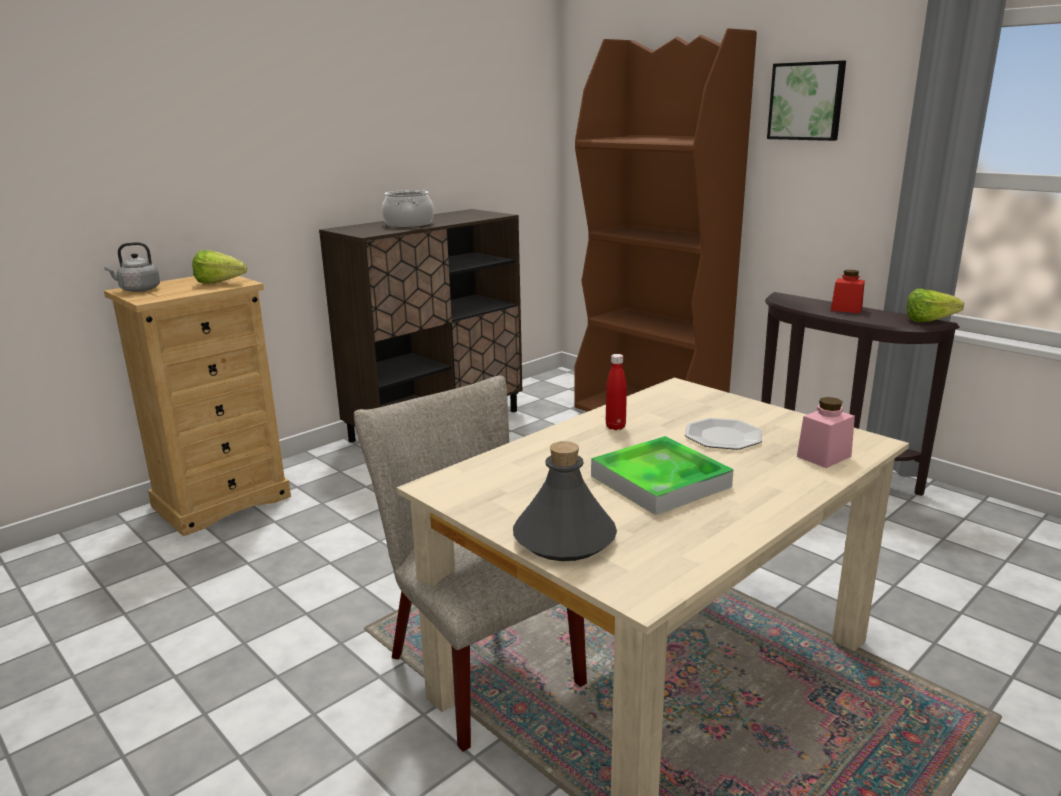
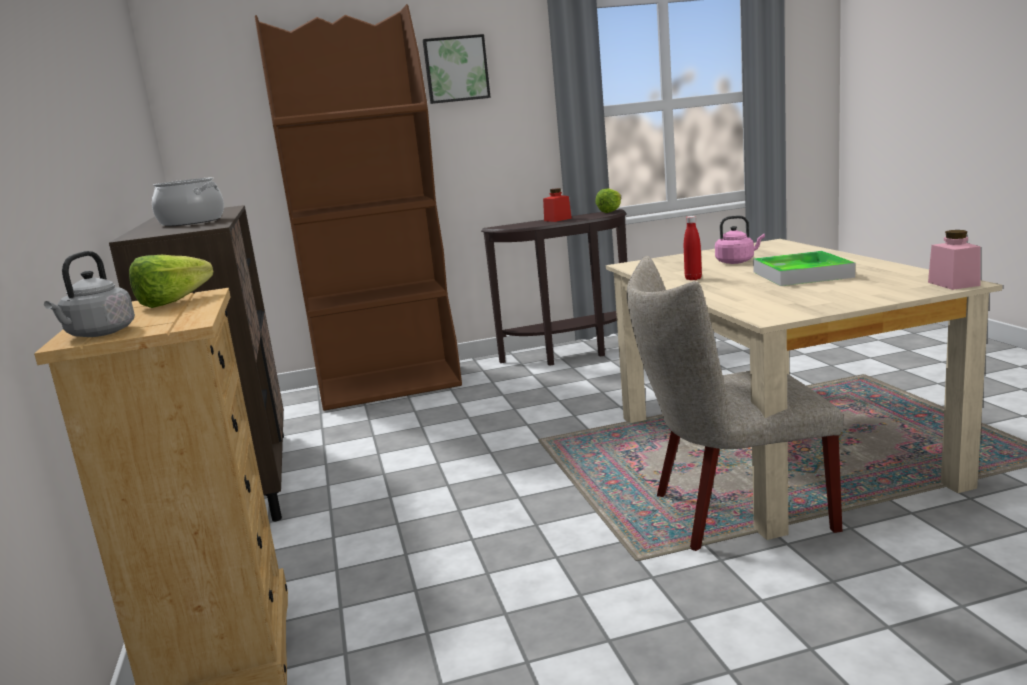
camera: 60 degrees left, 5 degrees down
grey bottle [513,441,617,561] -> none
plate [685,418,762,450] -> pink kettle [715,216,765,264]
pink jar [797,397,855,468] -> pink jar moved to [928,230,981,290]

